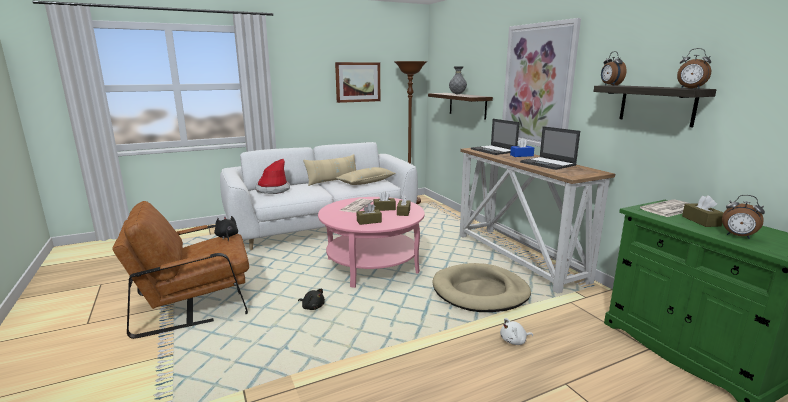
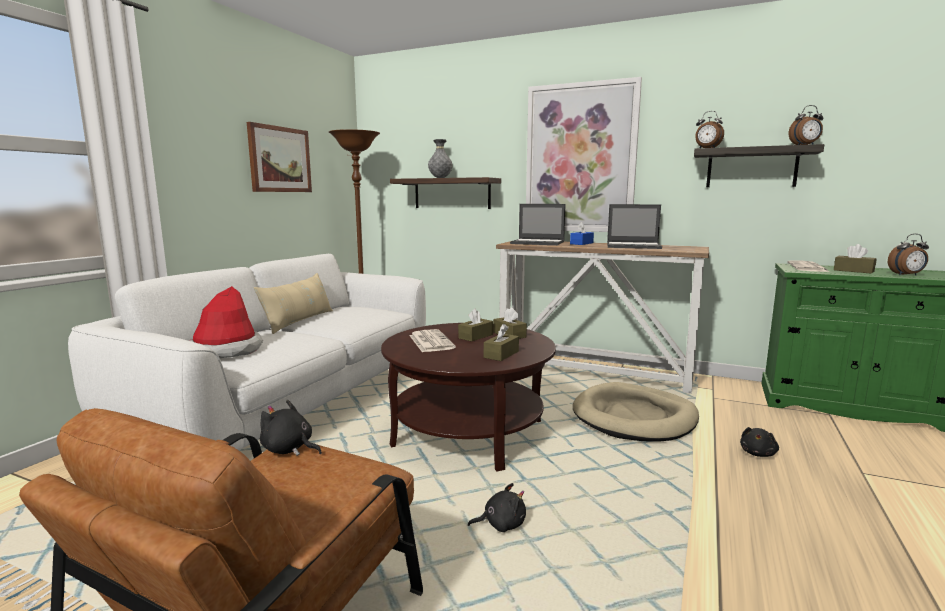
camera: 40 degrees left, 5 degrees down
pink coffee table [318,197,425,288] -> brown coffee table [381,323,556,471]
beige pillow [336,167,396,185] -> none
white plush toy [500,318,533,345] -> black plush toy [740,427,779,457]

